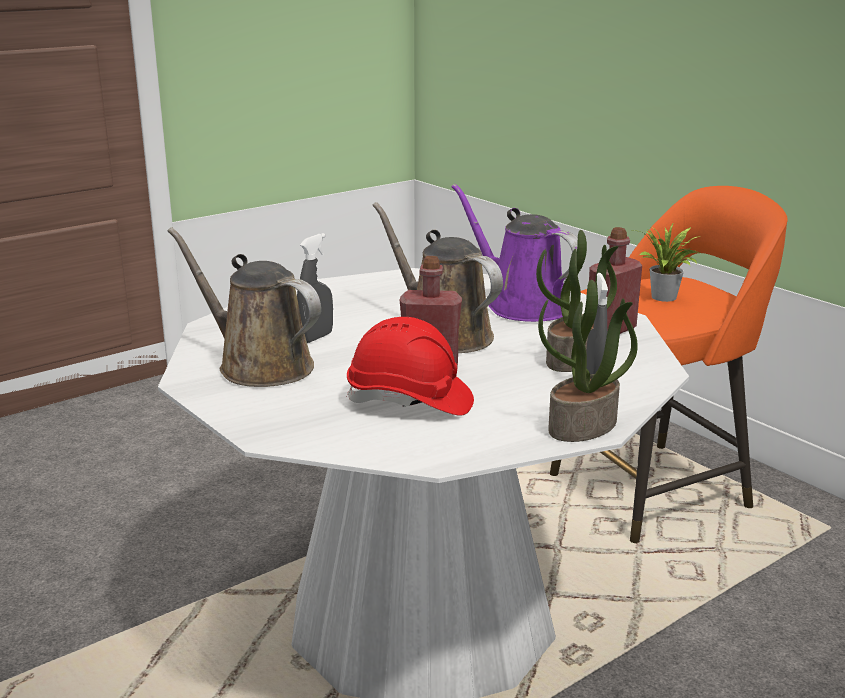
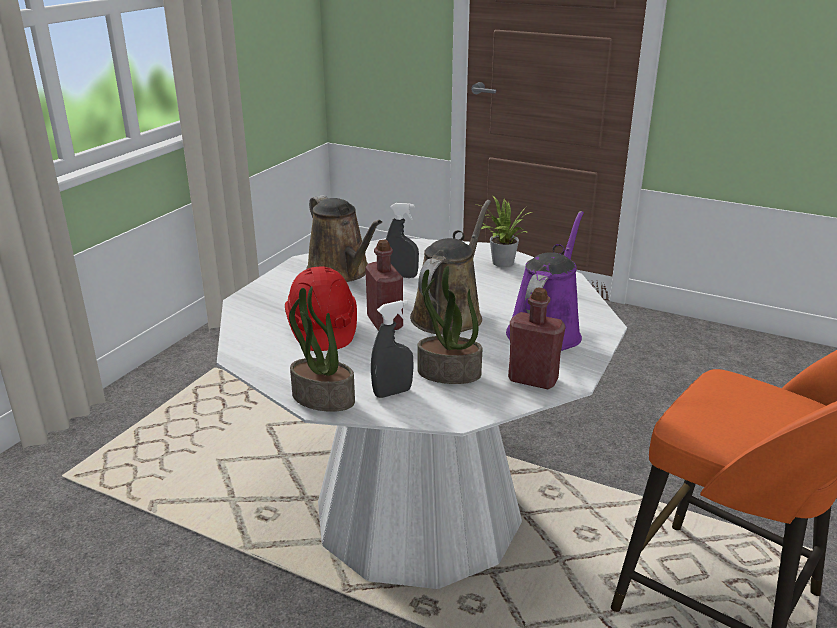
camera: 65 degrees right, 5 degrees up
brown watering can [167,227,321,387] -> brown watering can turned 135 degrees clockwise [307,195,382,282]
potted plant [633,222,701,302] -> potted plant moved to [474,196,533,267]

